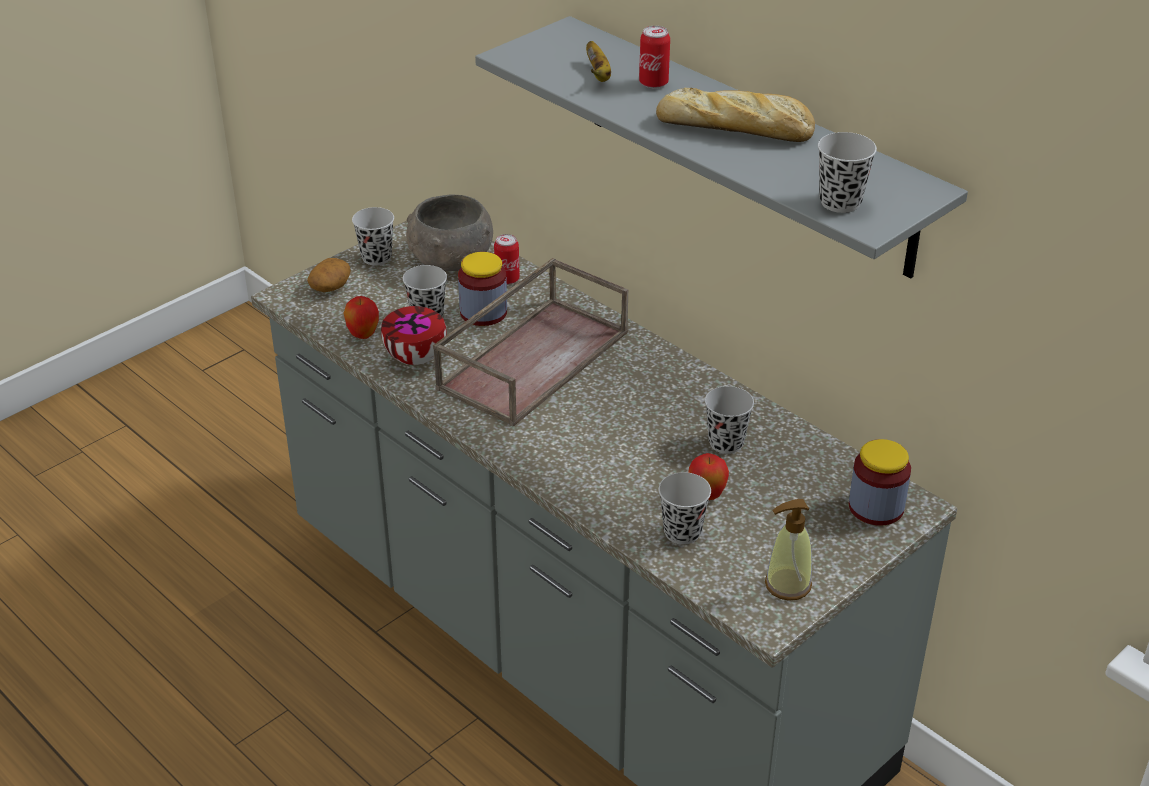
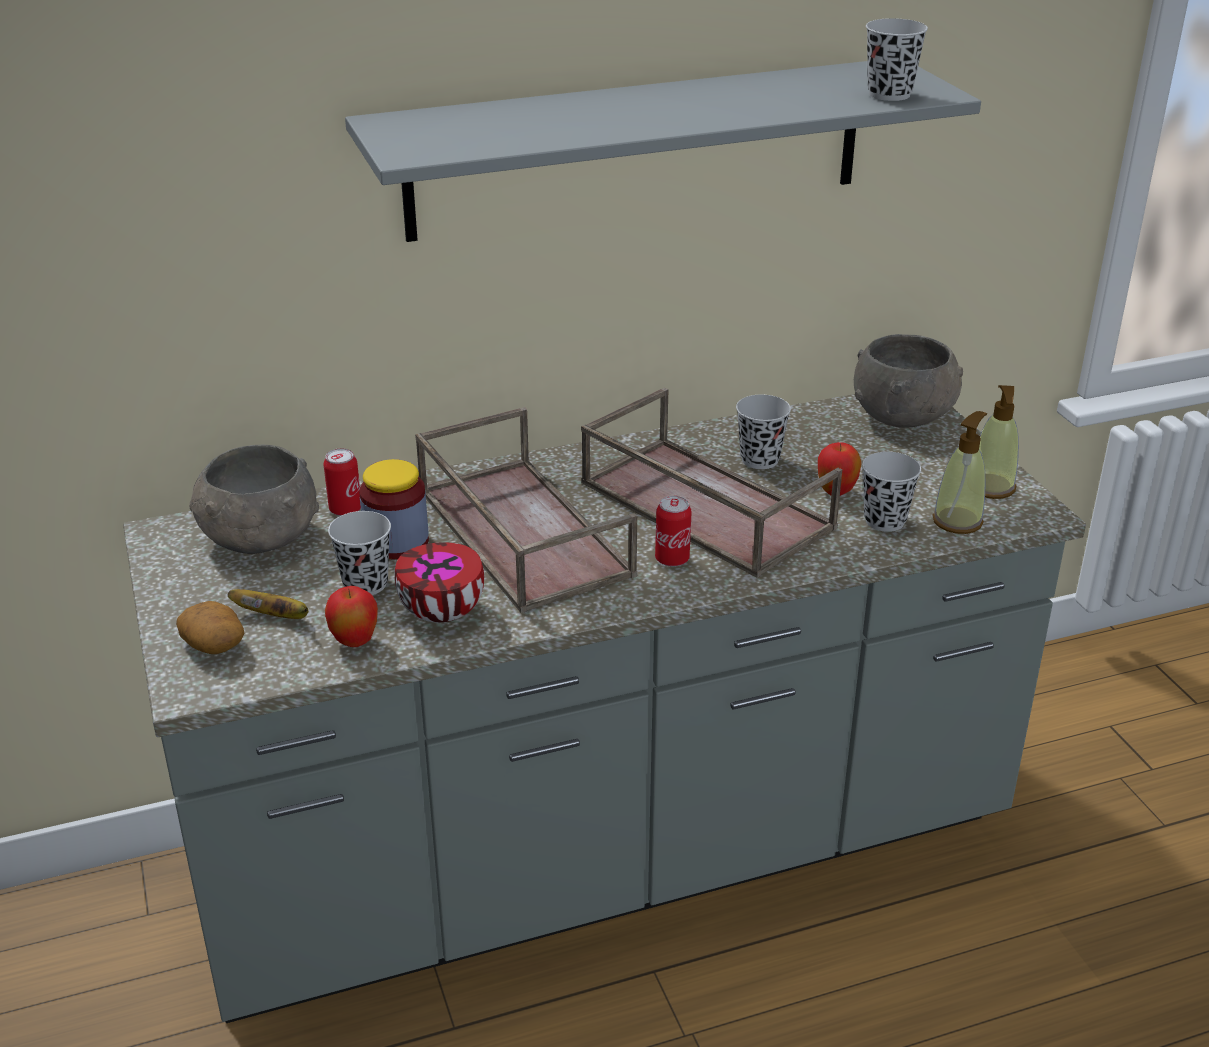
camera: 65 degrees left, 5 degrees down
black cup [352,207,394,265] -> none
banana [586,41,611,82] -> banana moved to [228,589,308,619]
can [639,26,670,89] -> can moved to [655,496,692,567]
bread [656,87,815,142] -> none
jar [849,439,911,526] -> grey bowl [854,334,963,428]
none -> brown tray [581,388,842,578]
none -> soap dispenser [932,411,987,534]

